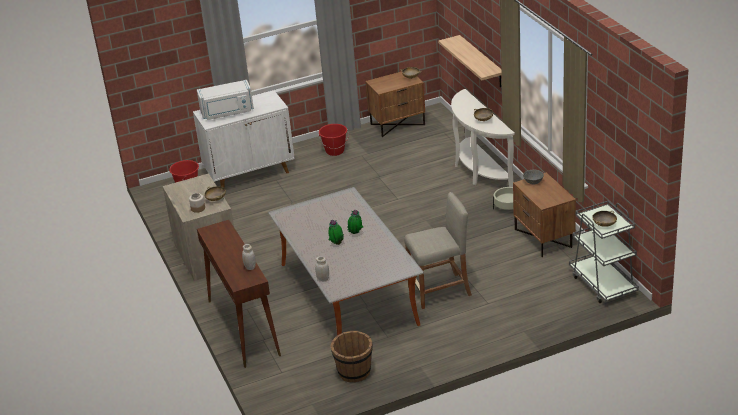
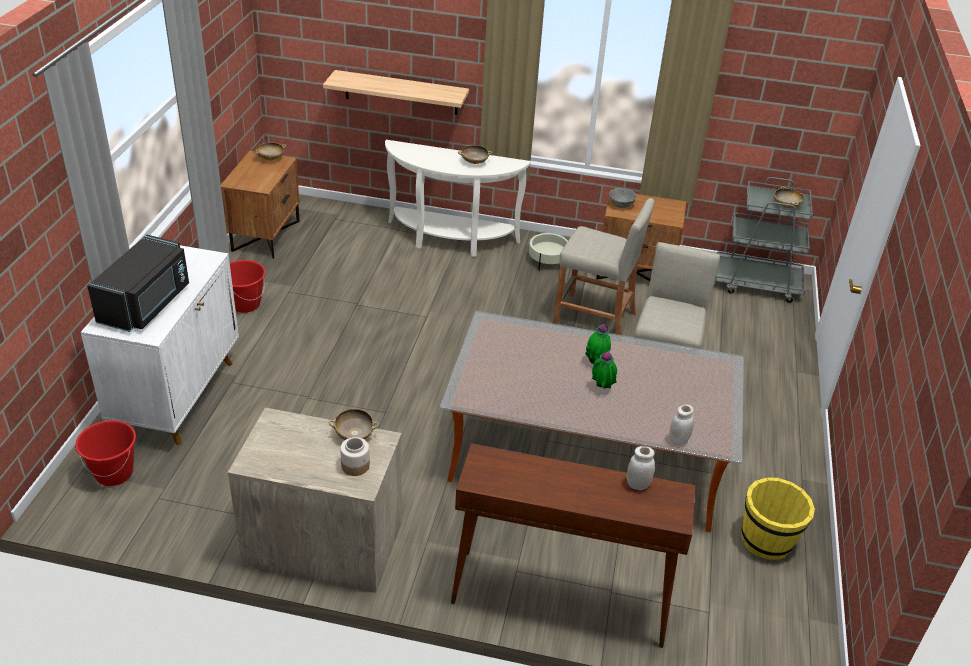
camera: 60 degrees left, 5 degrees up
white microwave [197,80,254,120] -> black microwave [87,235,189,332]
brown bucket [330,331,373,382] -> yellow bucket [741,477,815,560]
none -> beige stool [553,198,654,335]

